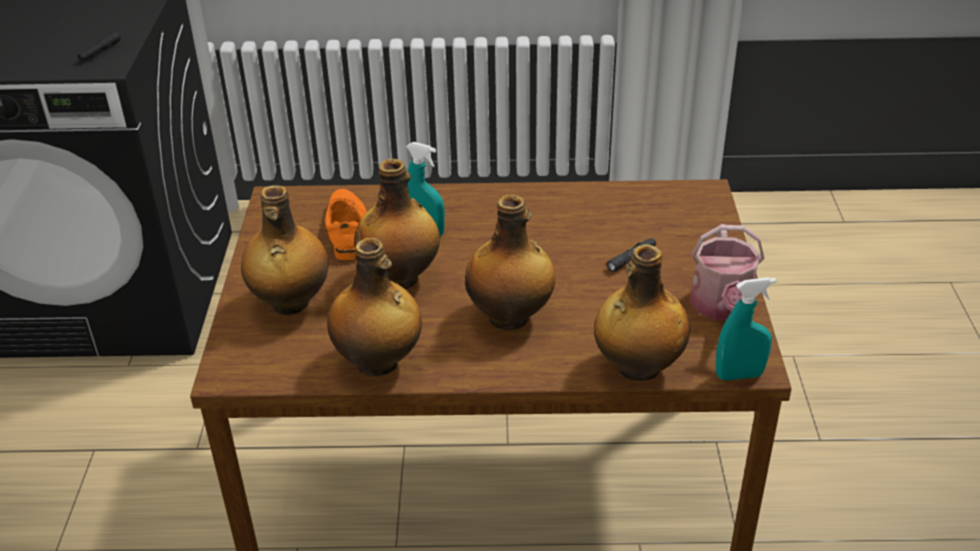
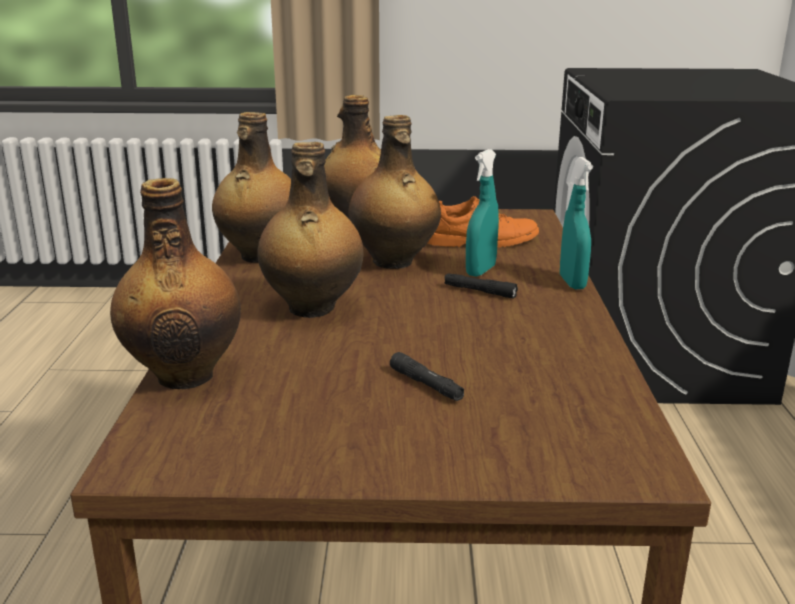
camera: 90 degrees right, 15 degrees down
black flashlight [78,32,121,62] -> black flashlight moved to [444,273,518,299]
watering can [690,224,764,320] -> none
turquoise spray bottle [716,277,776,381] -> turquoise spray bottle moved to [560,157,593,289]

